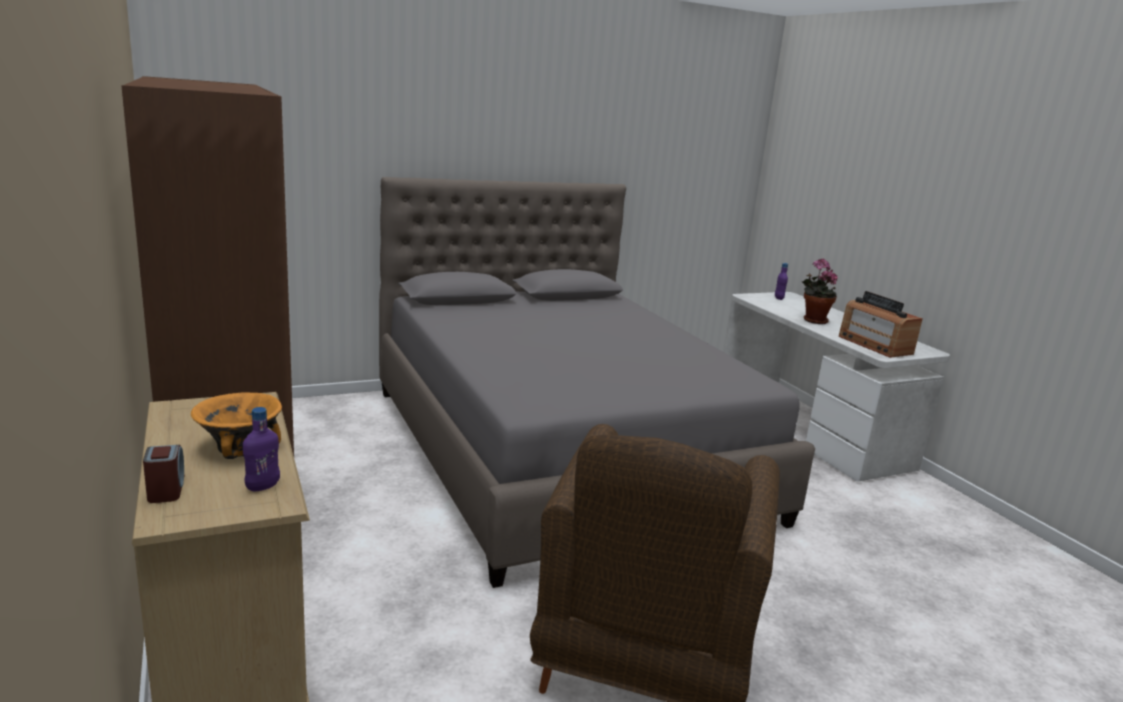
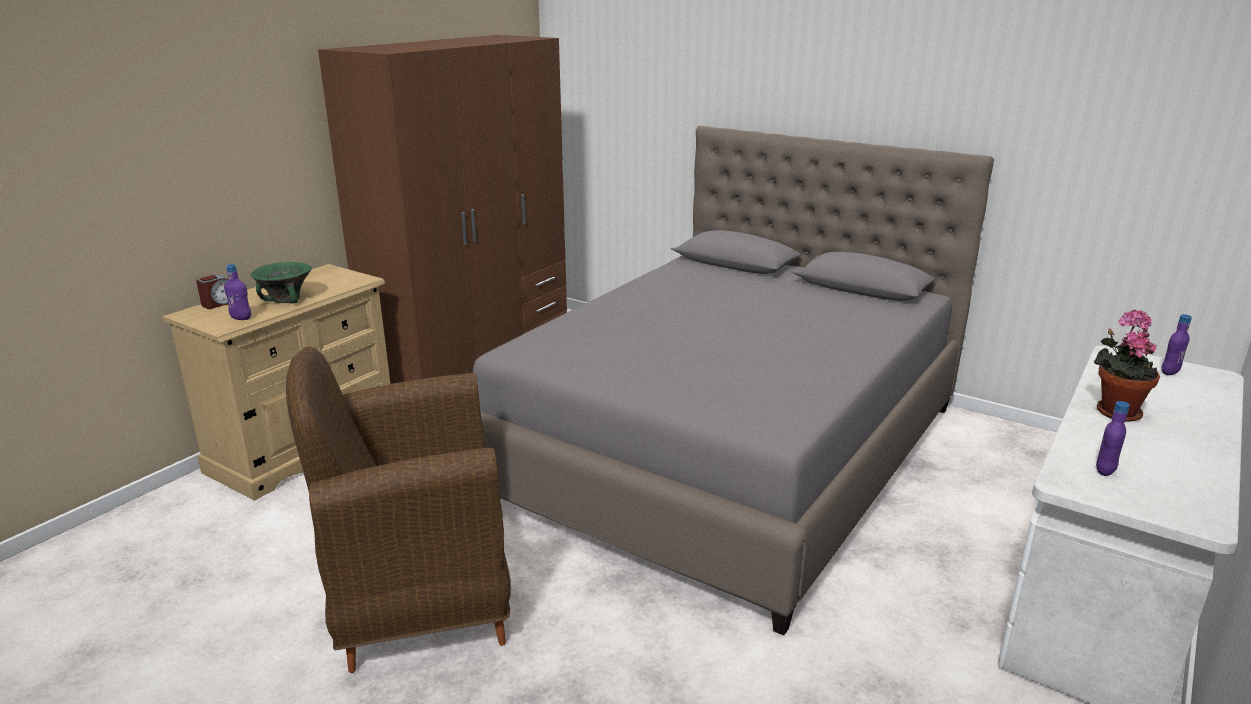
camera: 60 degrees right, 5 degrees up
orange bowl [191,392,282,459] -> green bowl [251,262,312,304]
radio [838,291,923,358] -> purple bottle [1096,401,1130,476]

